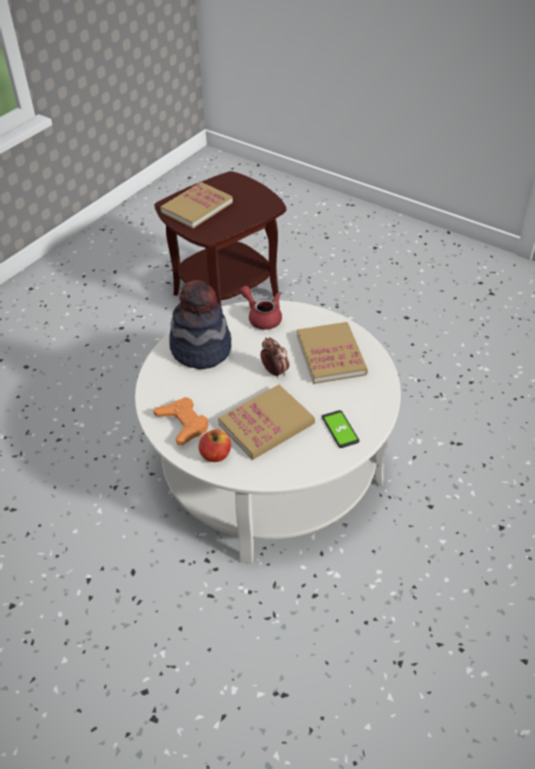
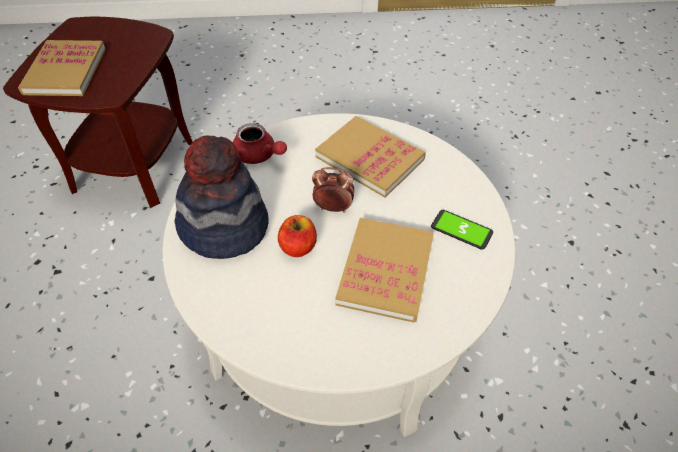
camera: 40 degrees left, 5 degrees up
orange game controller [153,397,208,445] -> none
apple [199,429,231,462] -> apple moved to [278,215,317,257]
red teapot [240,286,282,330] -> red teapot turned 150 degrees counterclockwise [233,123,287,164]

